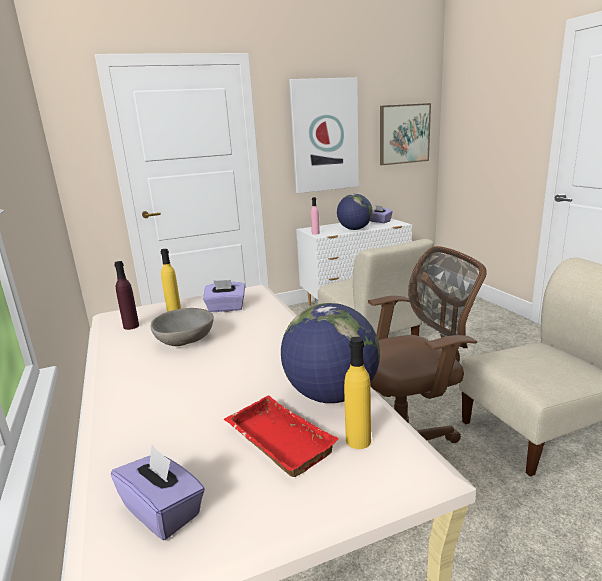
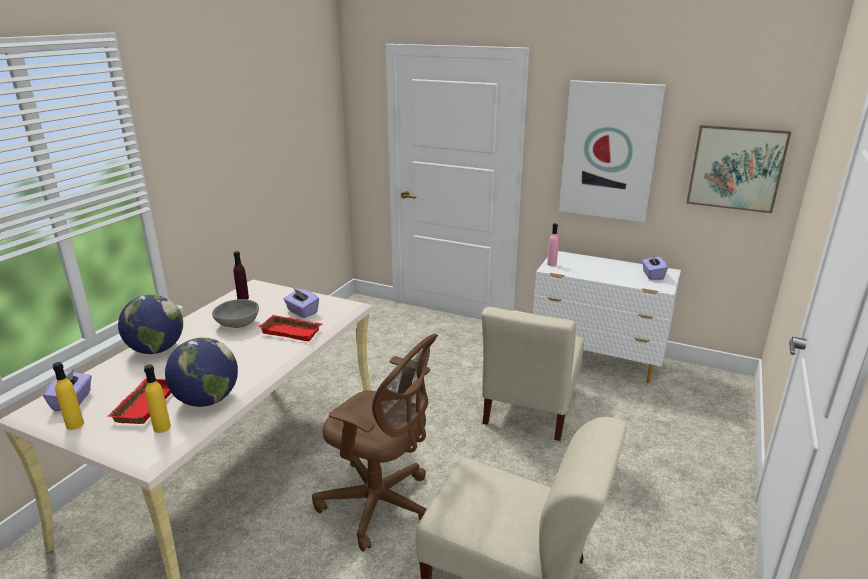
camera: 45 degrees right, 5 degrees up
yellow bottle [161,249,181,312] -> yellow bottle moved to [53,362,84,430]
globe [337,194,373,230] -> globe moved to [118,294,183,354]
none -> red tray [258,315,322,341]

